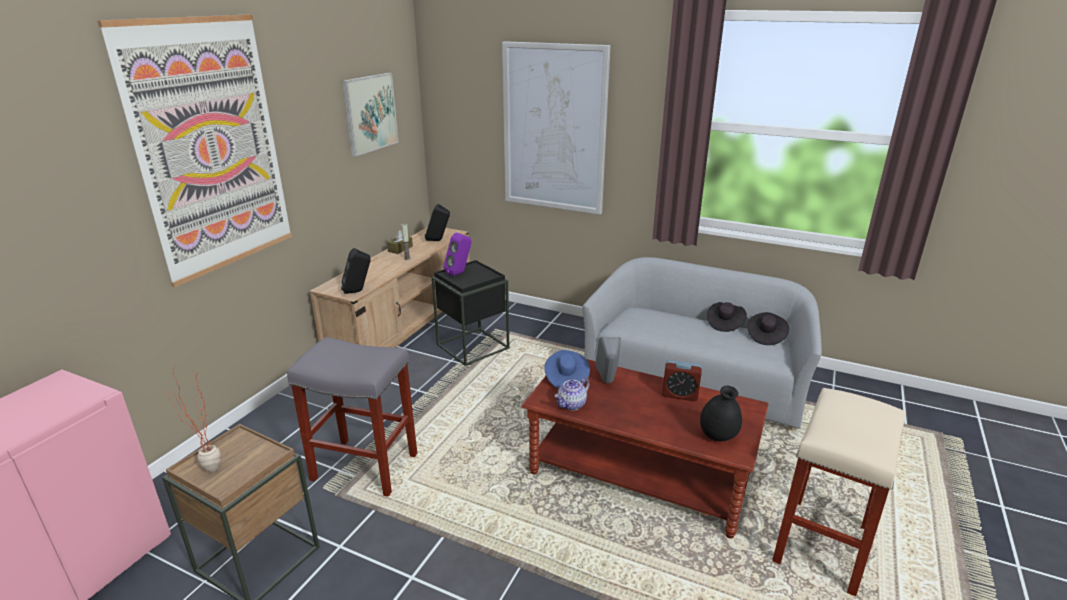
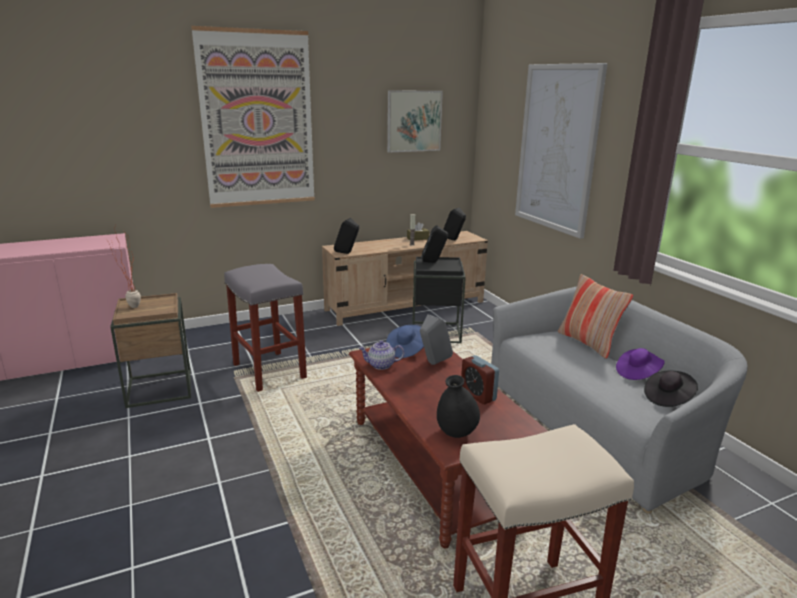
camera: 40 degrees right, 5 degrees down
purple speaker [443,233,472,276] -> black speaker [421,225,448,263]
black hat [707,302,747,332] -> purple hat [616,348,665,380]
none -> pillow [558,274,633,359]

